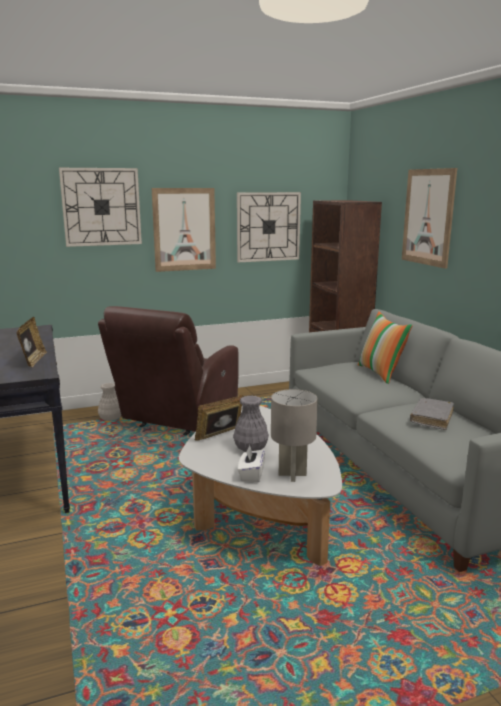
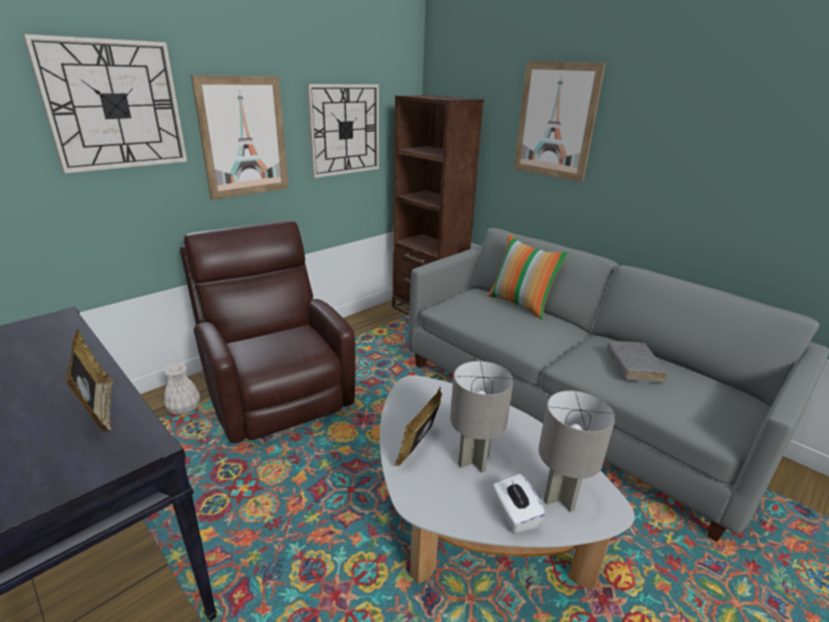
camera: 25 degrees left, 10 degrees up
brown armchair [98,306,238,435] -> brown armchair turned 150 degrees clockwise [180,221,355,443]
grey vase [233,395,269,452] -> grey table lamp [450,361,513,473]

